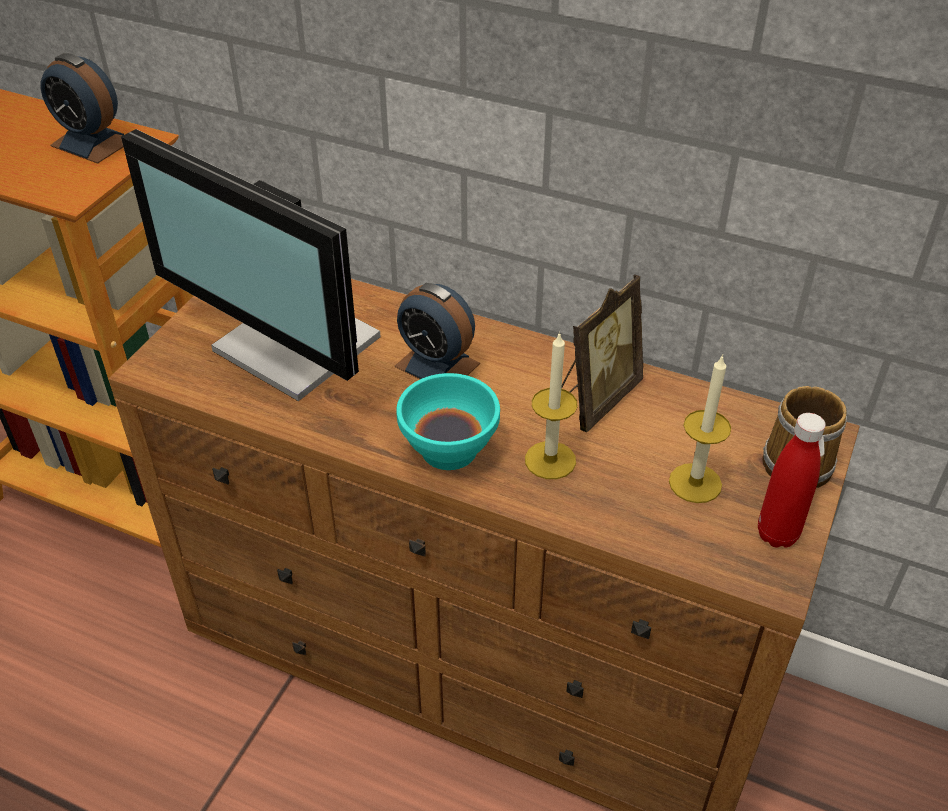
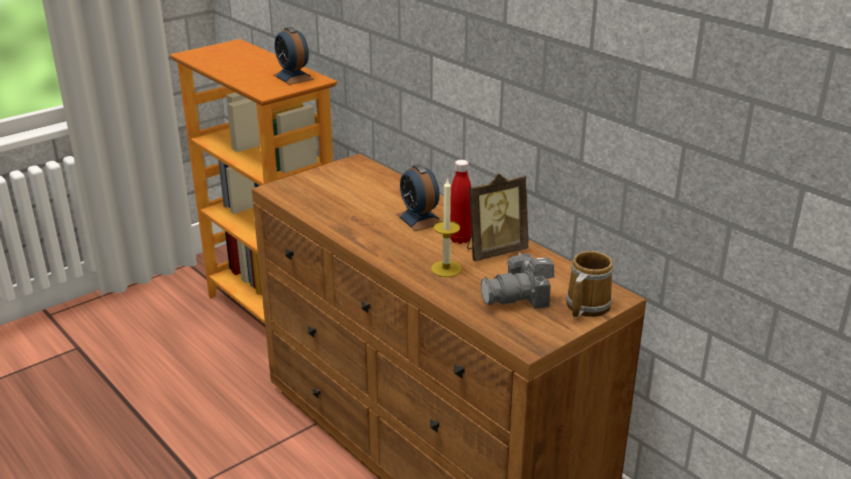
camera: 25 degrees right, 15 degrees down
monitor [121,129,381,401] -> none
turquoise bowl [397,373,500,470] -> none
candle [669,354,731,503] -> camera [481,253,554,309]
red bottle [758,413,826,548] -> red bottle moved to [450,160,472,244]

